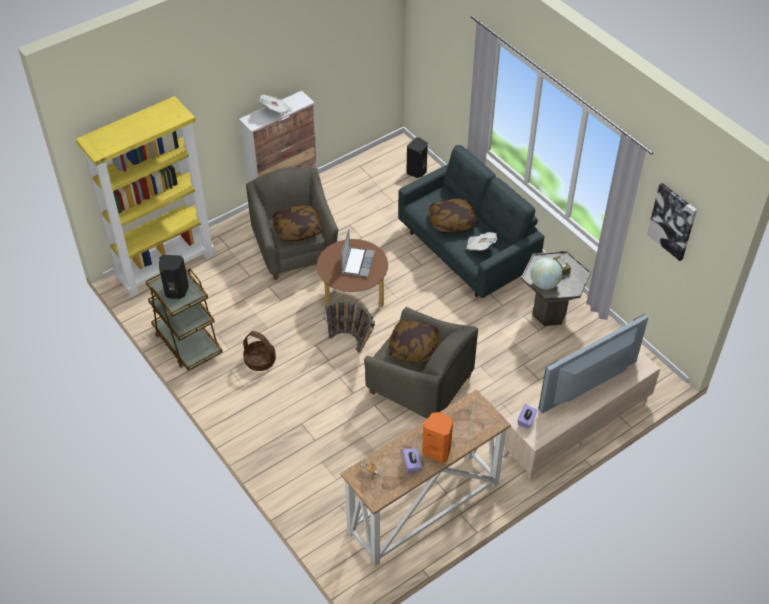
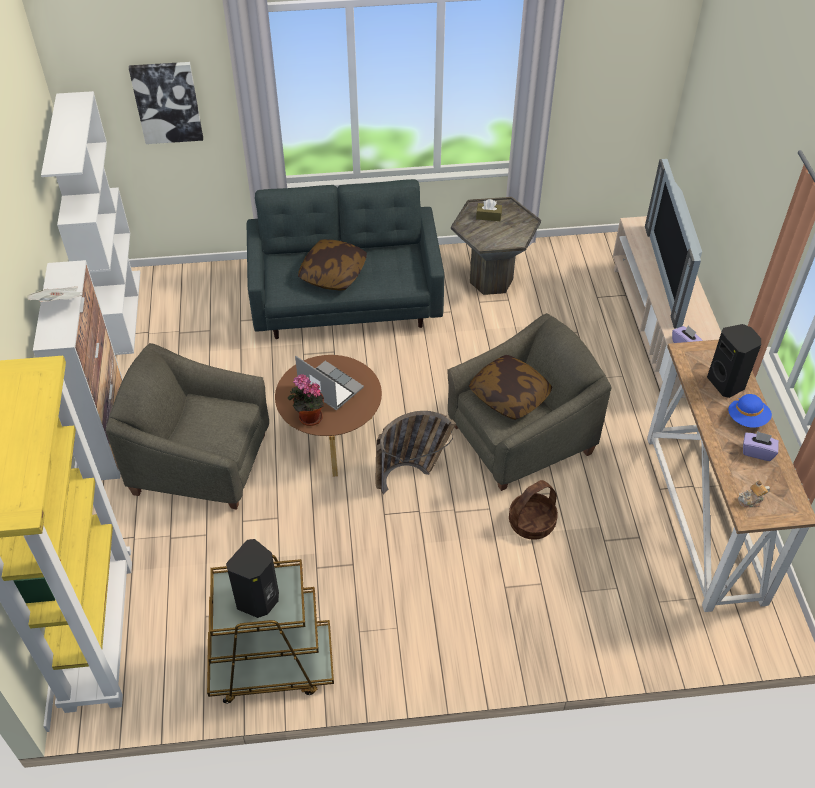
camera: 60 degrees left, 0 degrees up
basket [243,331,276,371] -> basket moved to [509,480,558,540]
pillow [273,205,322,242] -> none
black speaker [406,137,428,178] -> black speaker moved to [707,324,761,398]
orange speaker [422,412,453,463] -> blue hat [728,394,772,428]
newspaper [466,232,497,251] -> none
globe [531,258,562,290] -> none
picture [647,183,697,261] -> picture moved to [129,62,203,144]
none -> white bookcase [41,91,140,355]
none -> potted plant [288,374,324,426]

